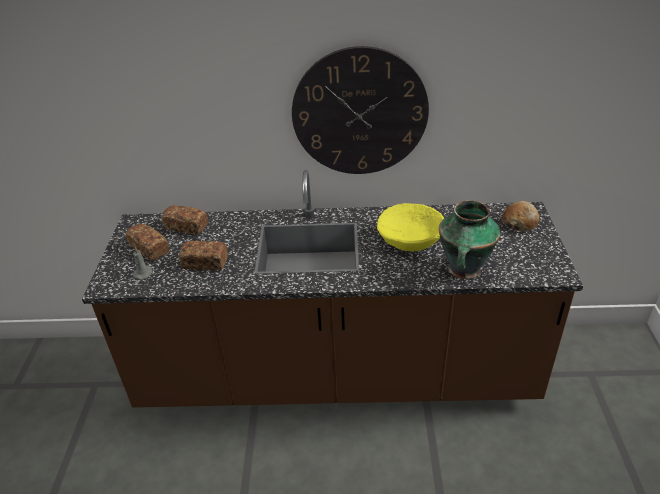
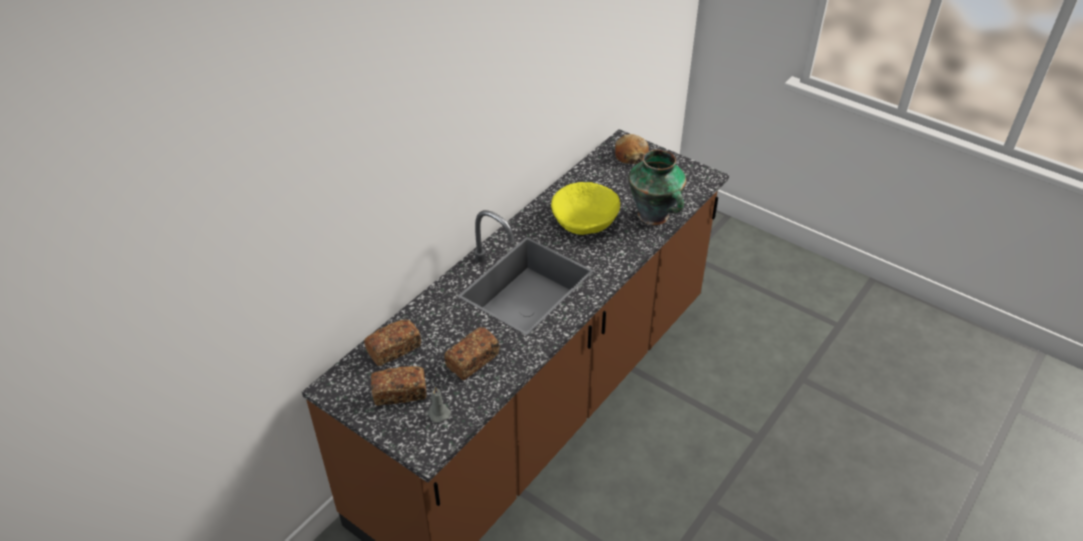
camera: 55 degrees left, 5 degrees up
wall clock [292,46,429,174] -> none

